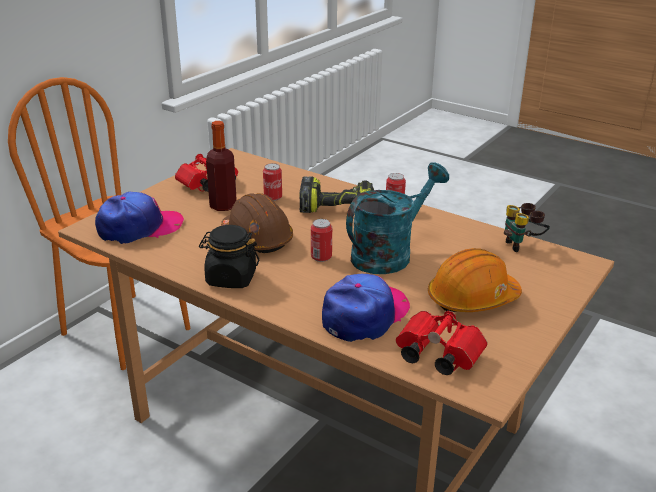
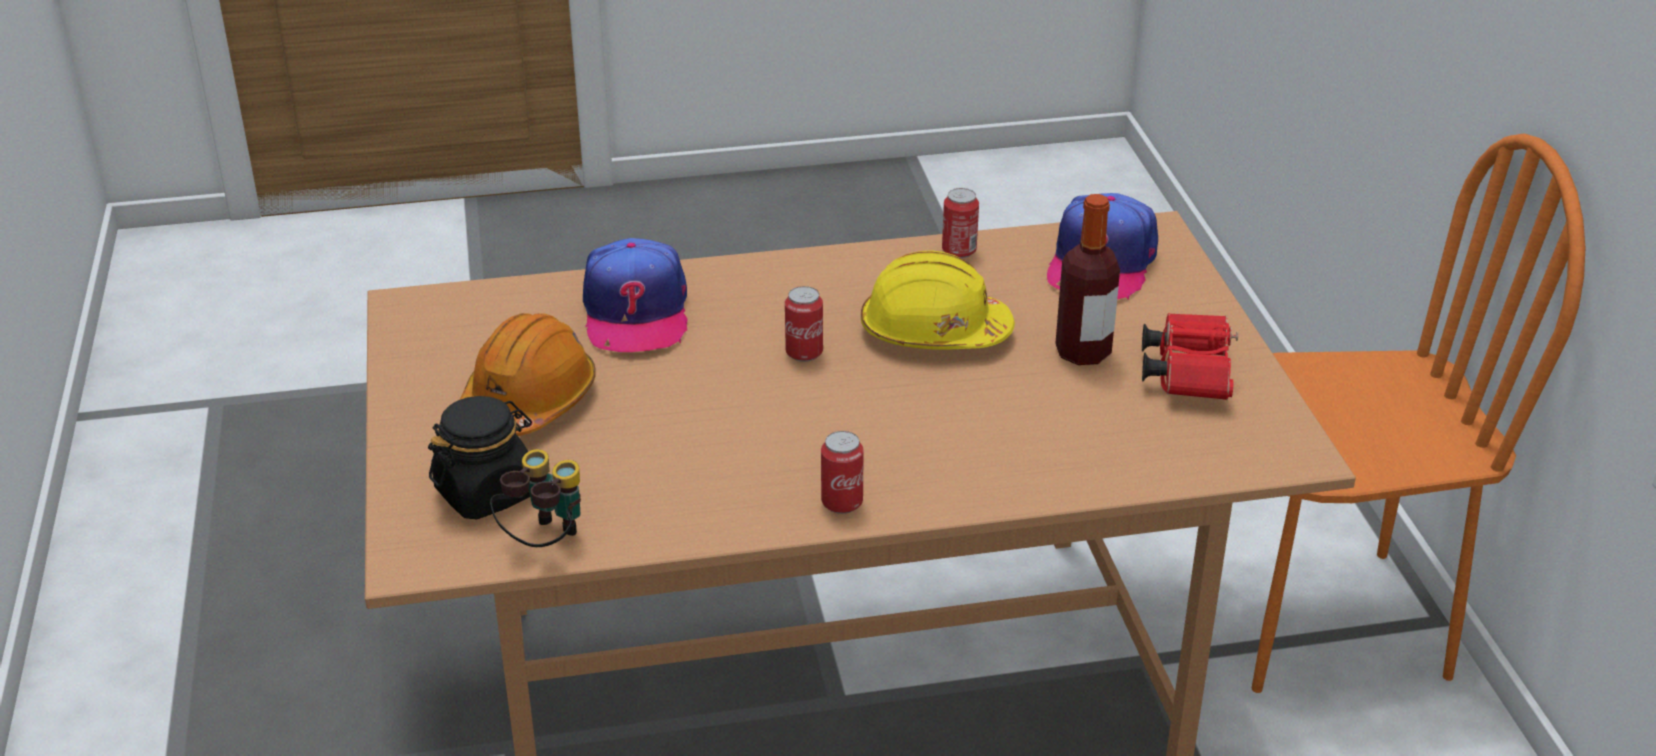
camera: 135 degrees right, 5 degrees up
black jar [199,225,259,288] -> black jar moved to [428,396,532,520]
brown hard hat [221,193,293,253] -> yellow hard hat [861,250,1015,350]
can [263,163,282,201] -> can moved to [942,188,979,258]
power drill [299,176,374,213] -> none
turquoise watering can [346,162,449,274] -> none
red binoculars [396,310,488,375] -> none

